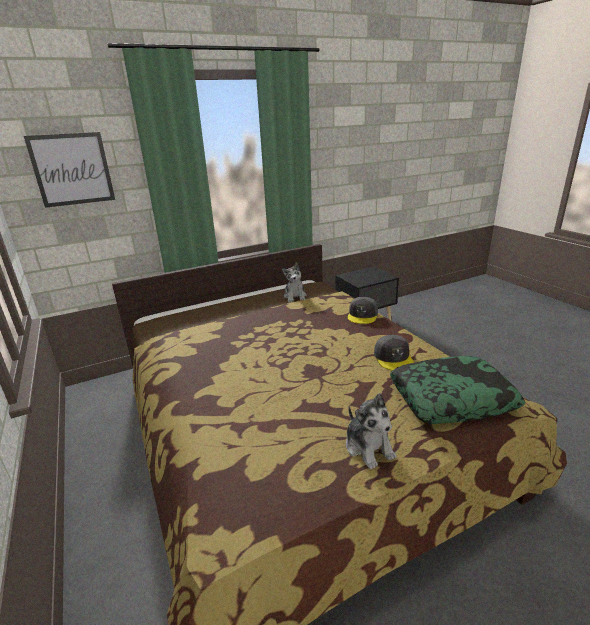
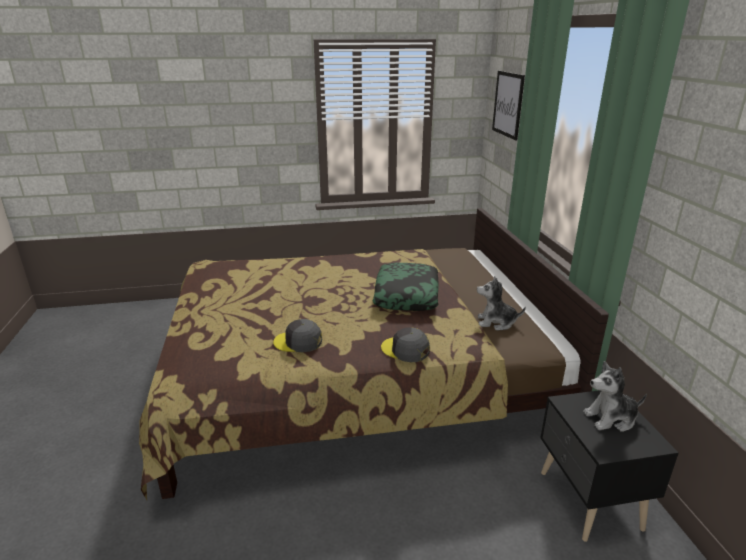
camera: 105 degrees right, 0 degrees up
plush toy [346,393,396,469] -> plush toy moved to [583,361,647,432]
pillow [390,356,525,424] -> pillow moved to [372,263,439,311]

